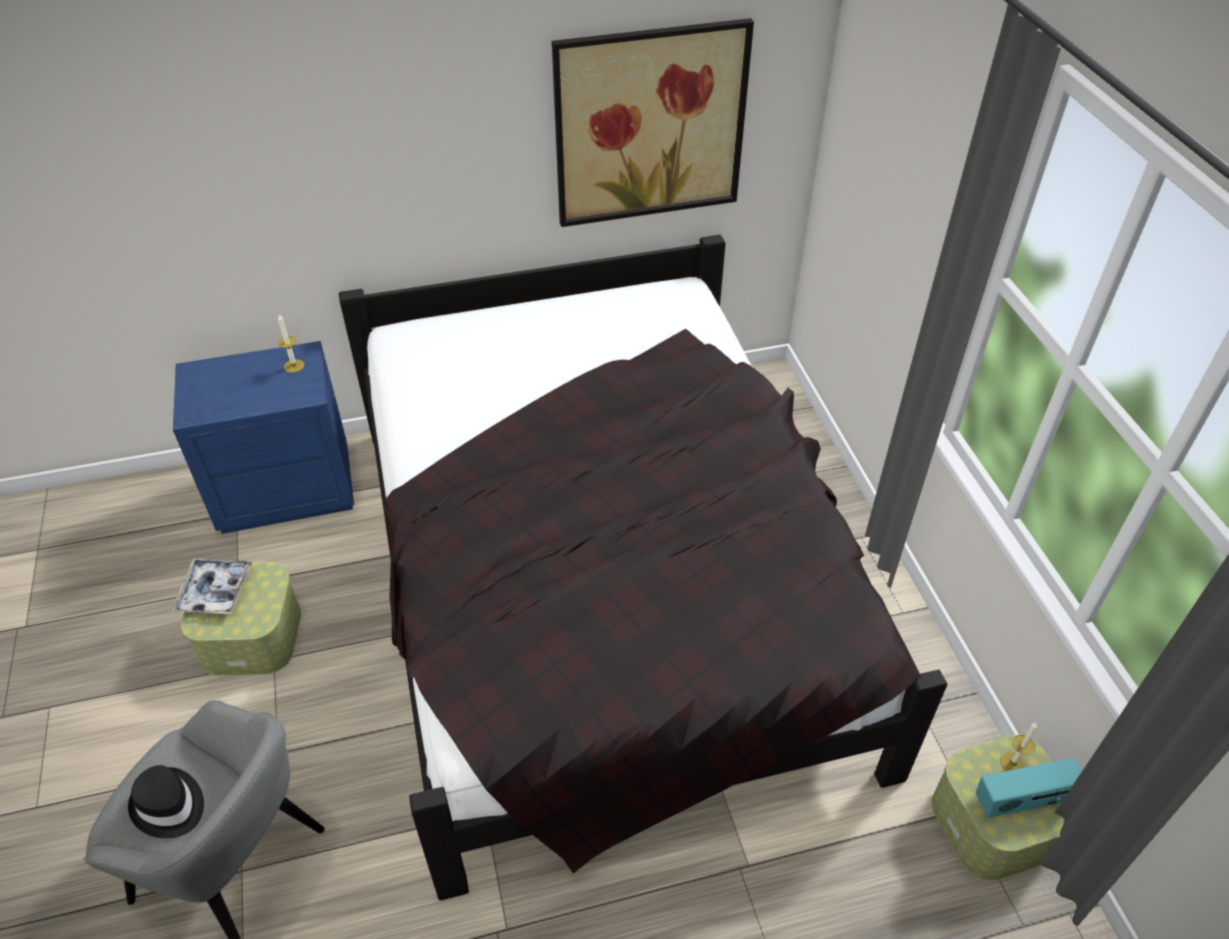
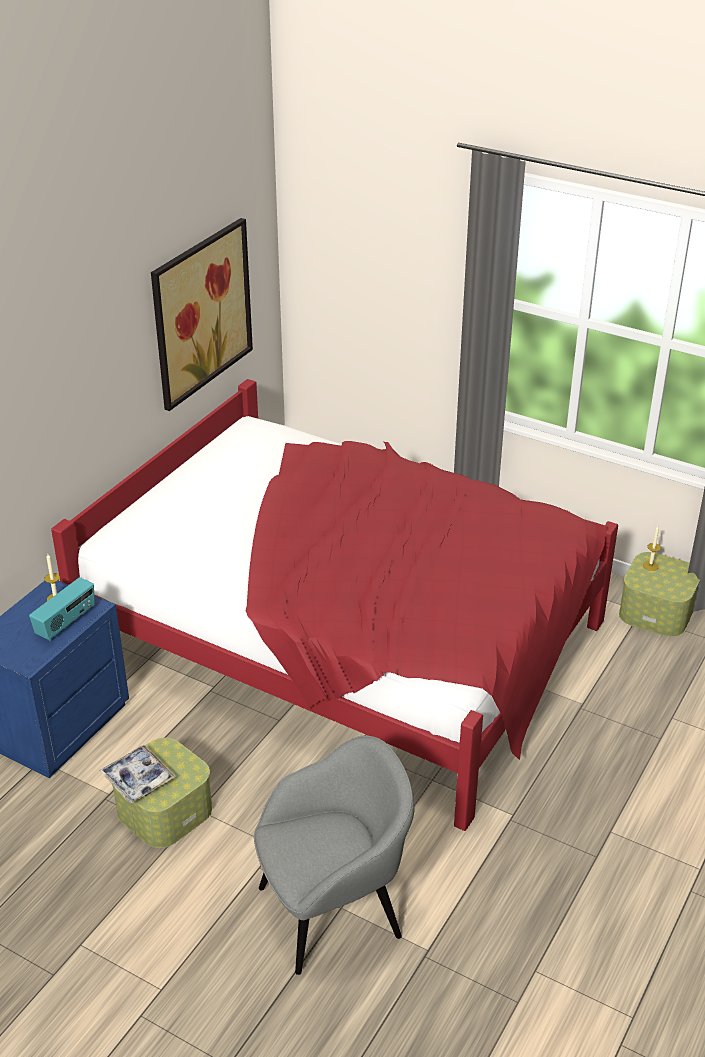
camera: 45 degrees left, 10 degrees down
black hat [128,765,204,839] -> none
black bed [339,235,948,901] -> red bed [51,379,618,831]
radio [976,758,1082,818] -> radio moved to [29,577,95,641]

